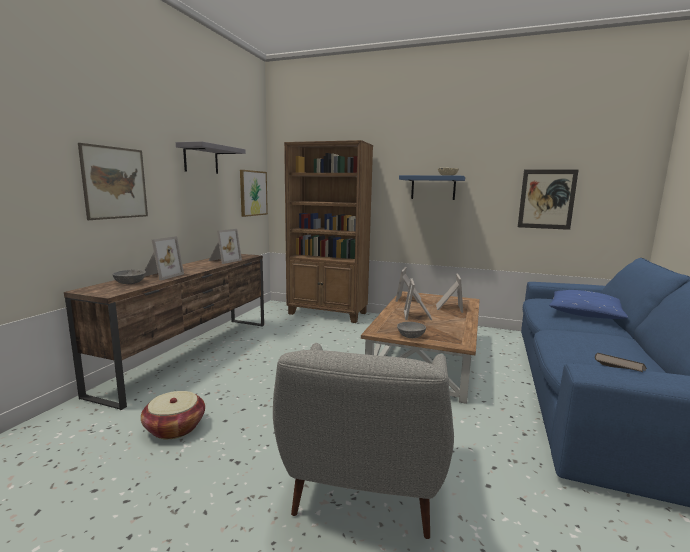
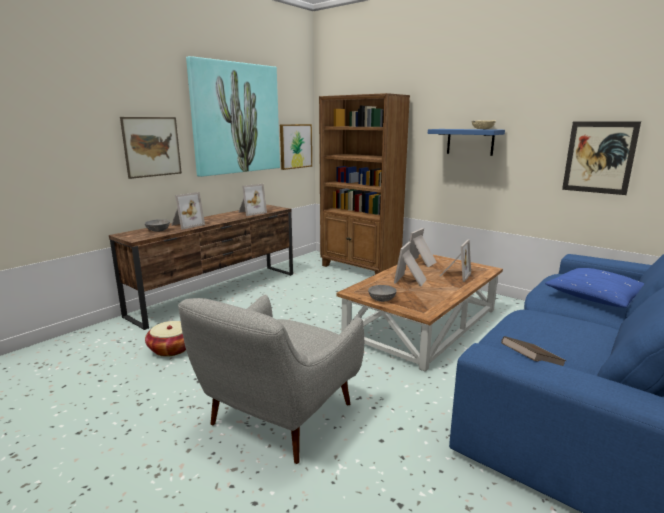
camera: 20 degrees right, 5 degrees up
grey shelf [176,141,246,174] -> picture [186,56,280,177]

